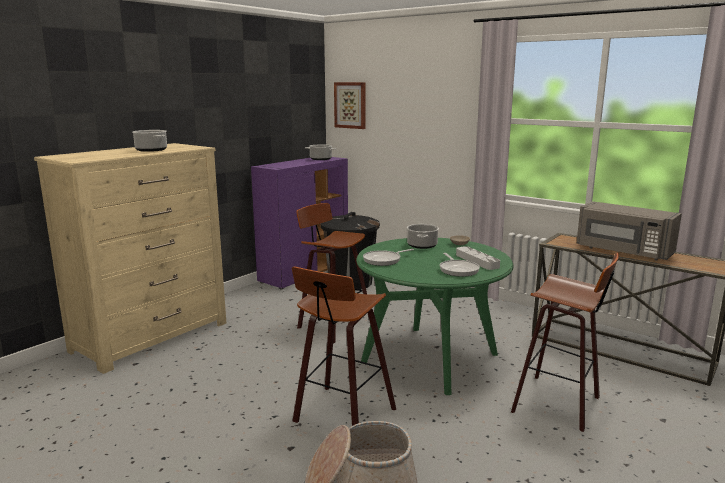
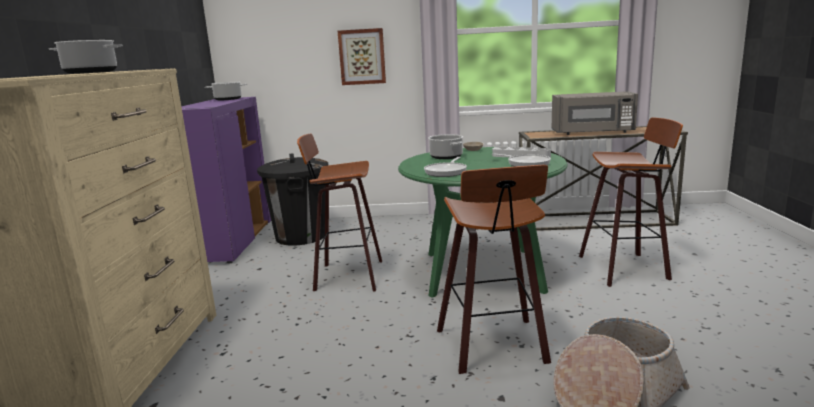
camera: 35 degrees left, 0 degrees up
picture [334,82,366,129] -> picture moved to [338,28,386,85]

